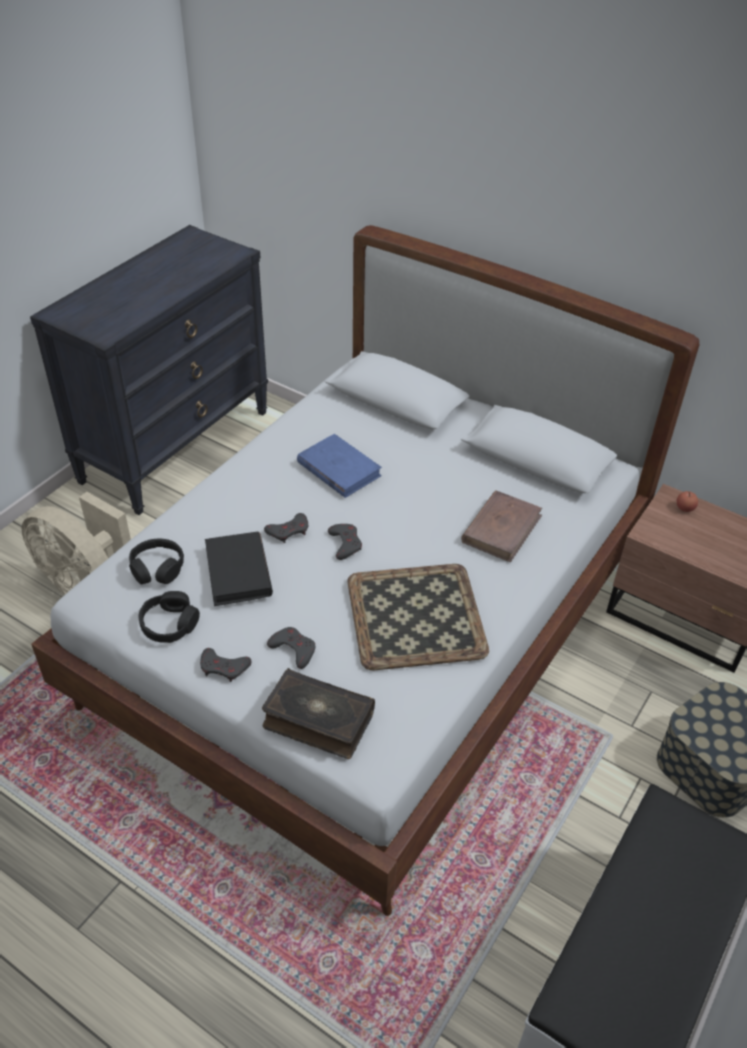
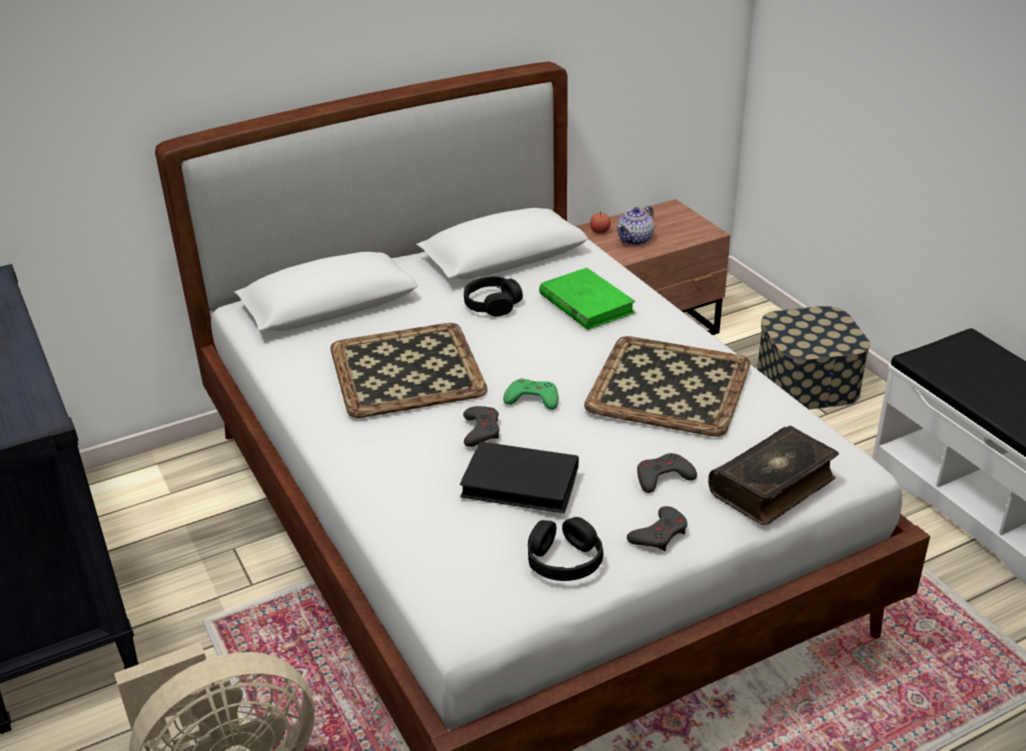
camera: 60 degrees left, 10 degrees down
black headphones [129,539,184,584] -> black headphones moved to [464,276,523,316]
blue book [297,434,382,498] -> tray [330,323,487,418]
grey game controller [328,524,362,560] -> green game controller [503,378,558,410]
brown book [461,491,542,562] -> green book [539,268,636,330]
none -> teapot [617,206,654,246]

